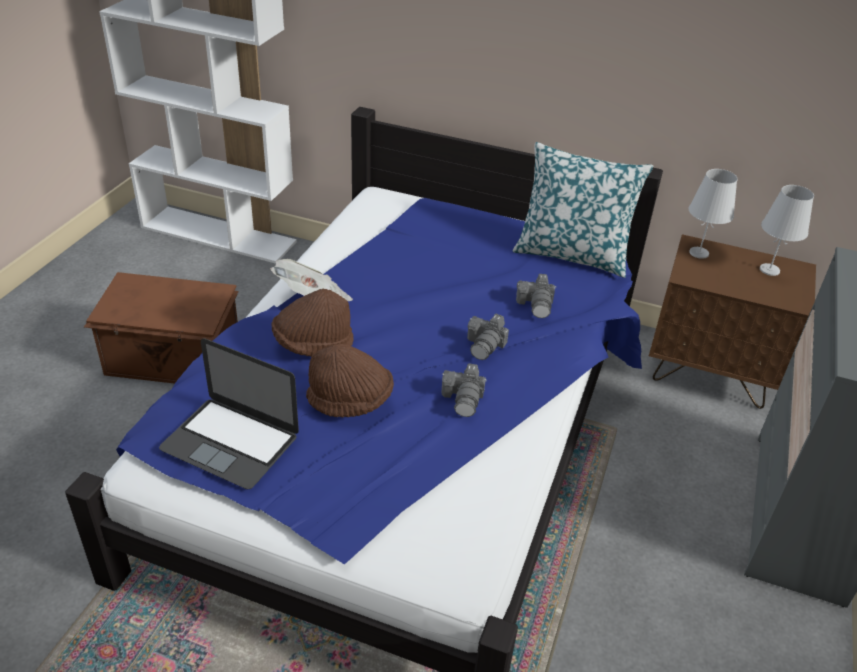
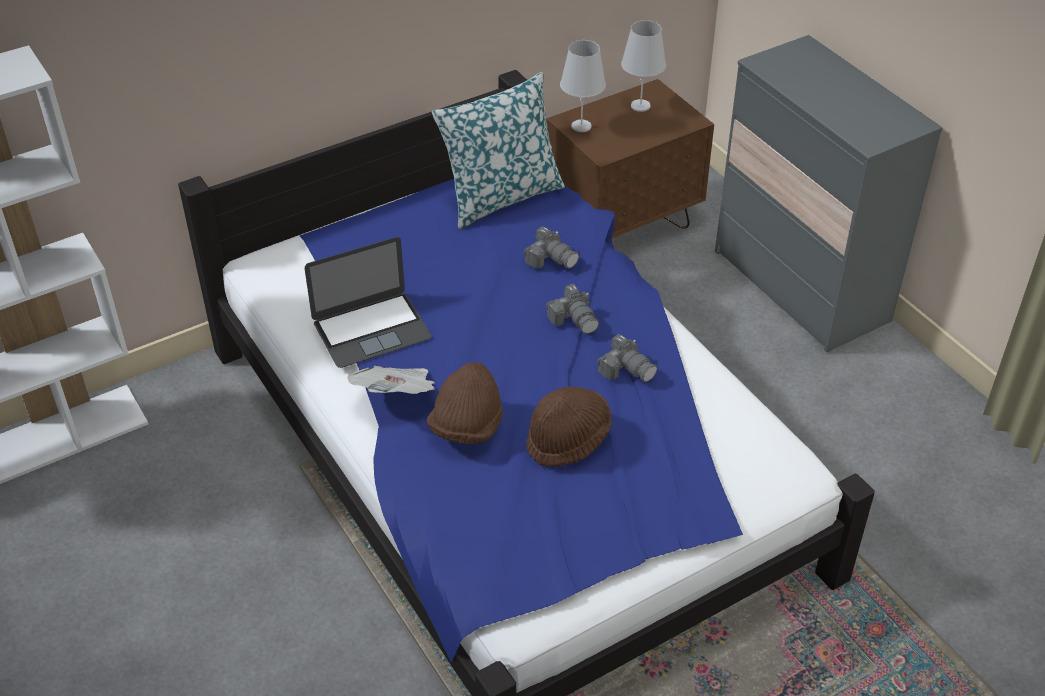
camera: 50 degrees left, 5 degrees up
brown storage box [84,272,239,384] -> none
laptop [159,338,299,489] -> laptop moved to [305,237,432,368]

